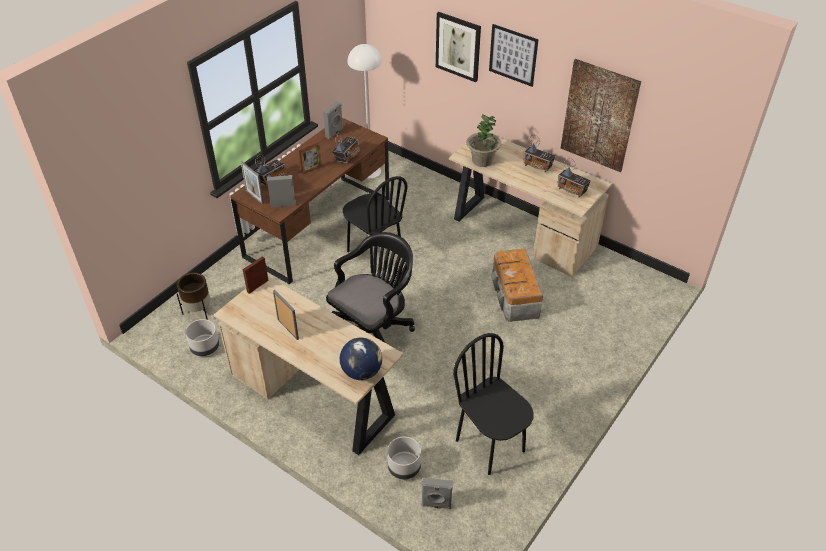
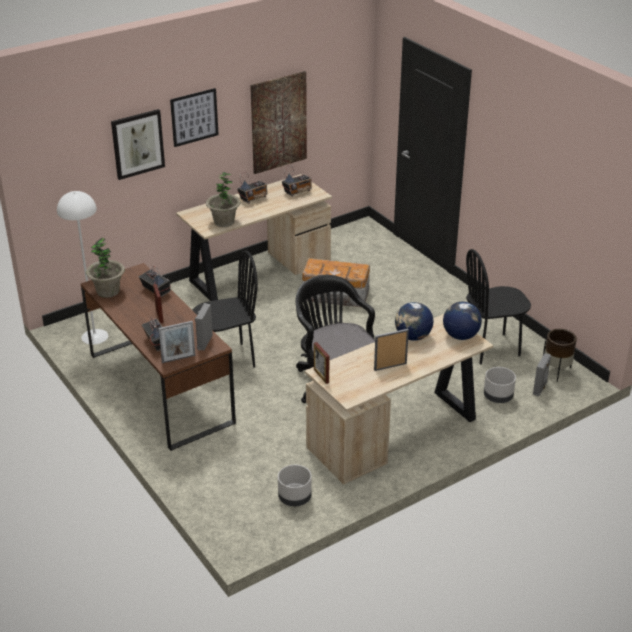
camera: 70 degrees left, 10 degrees down
brown planter [177,272,211,320] -> brown planter moved to [543,329,577,382]
grey speaker [323,101,343,139] -> potted plant [86,237,125,298]
none -> globe [395,302,434,341]

